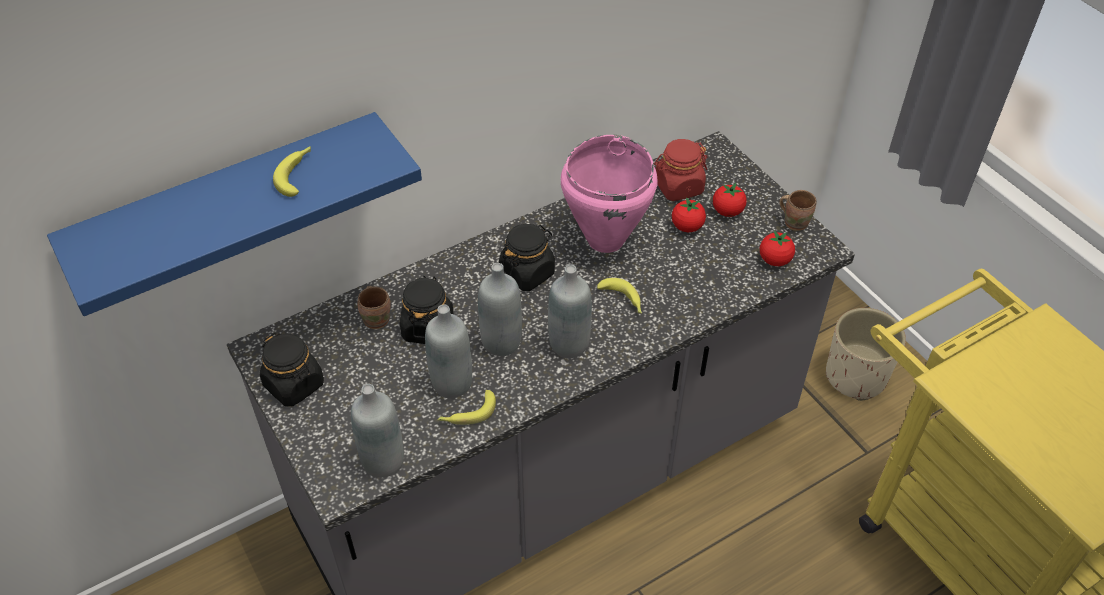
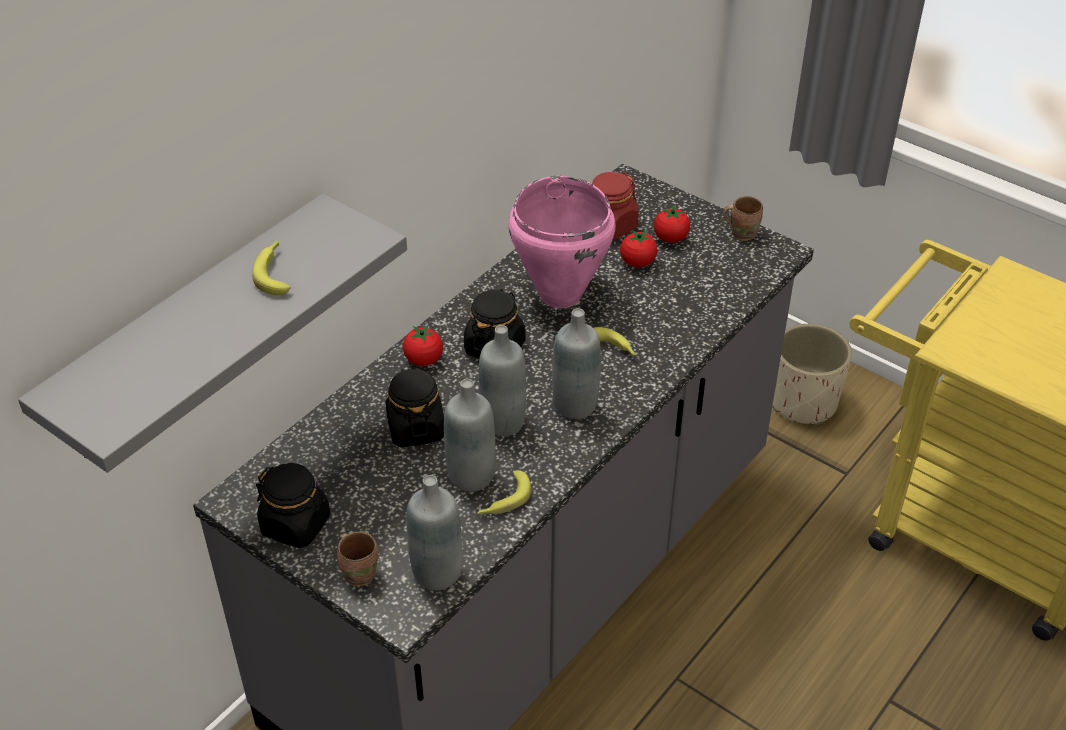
camera: 20 degrees left, 5 degrees down
blue shelf [47,112,422,316] -> grey shelf [18,193,407,473]
brown mug [357,286,391,329] -> brown mug moved to [337,532,379,586]
tomato [760,230,795,266] -> tomato moved to [403,325,443,366]

